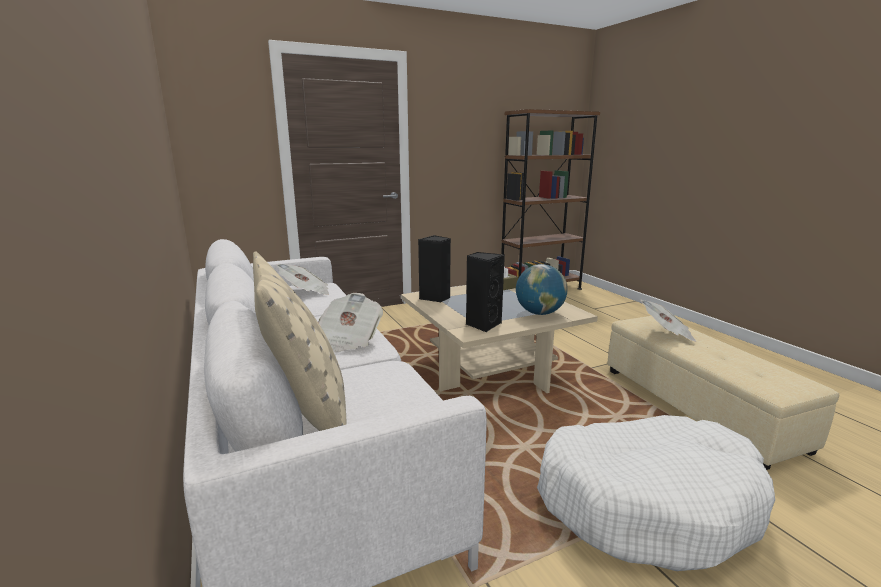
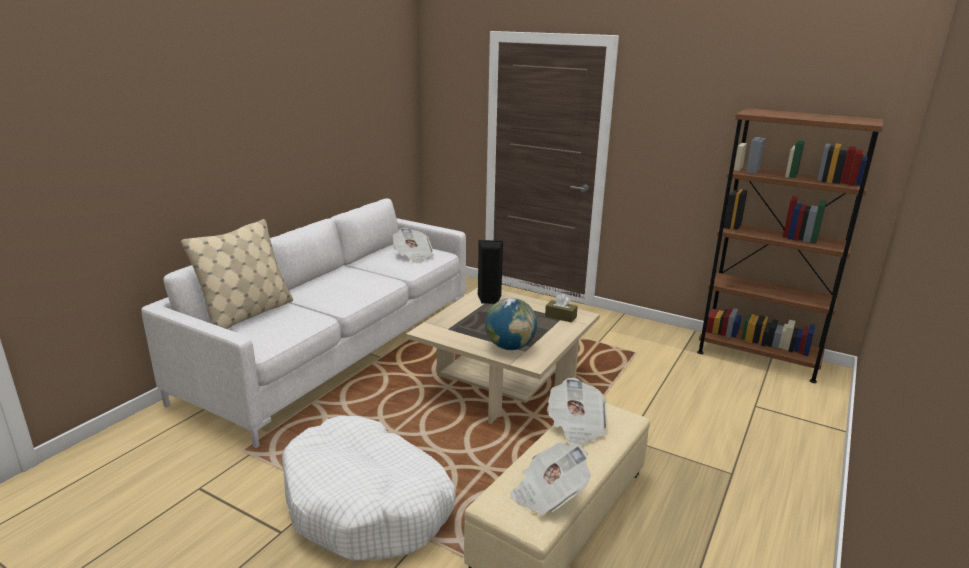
camera: 55 degrees right, 5 degrees up
newspaper [318,293,383,353] -> newspaper moved to [510,443,591,517]
black speaker [466,252,505,332] -> none

